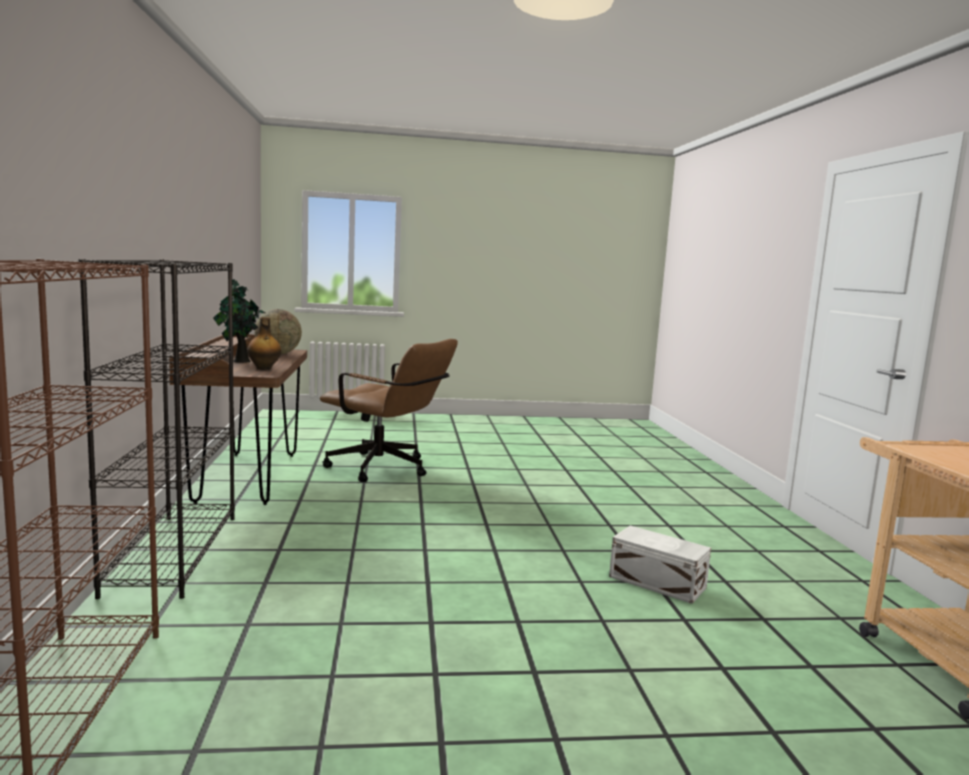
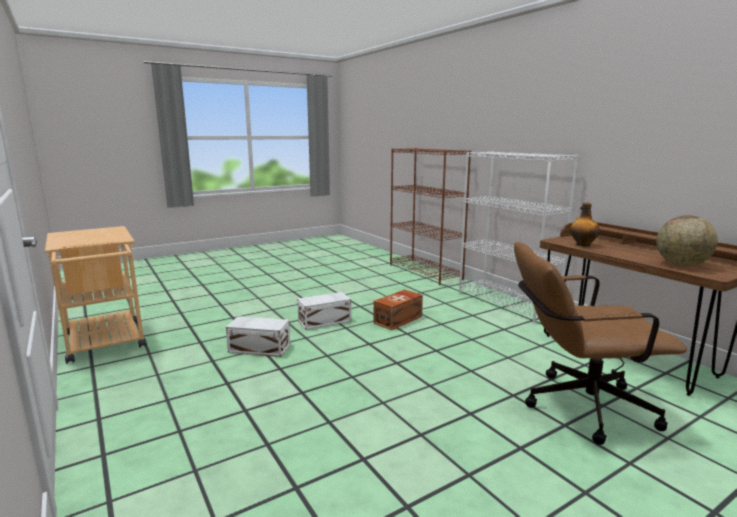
camera: 155 degrees right, 5 degrees up
black bookcase [78,259,235,599] -> white bookcase [459,151,578,323]
potted plant [213,280,266,363] -> none
none -> white storage box [297,292,351,330]
none -> brown storage box [373,289,423,330]

